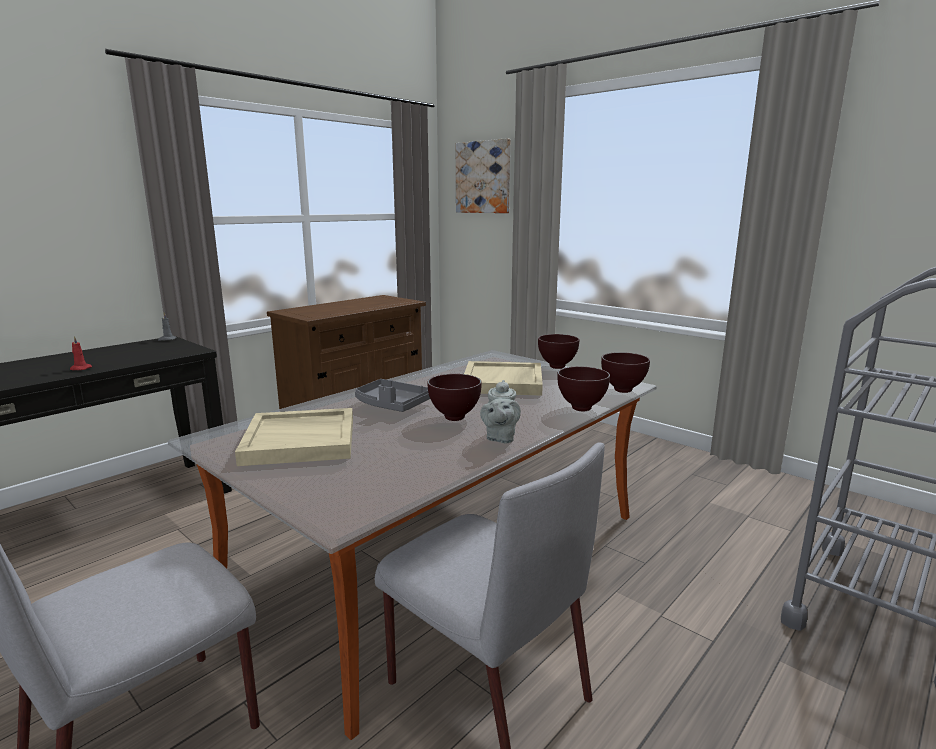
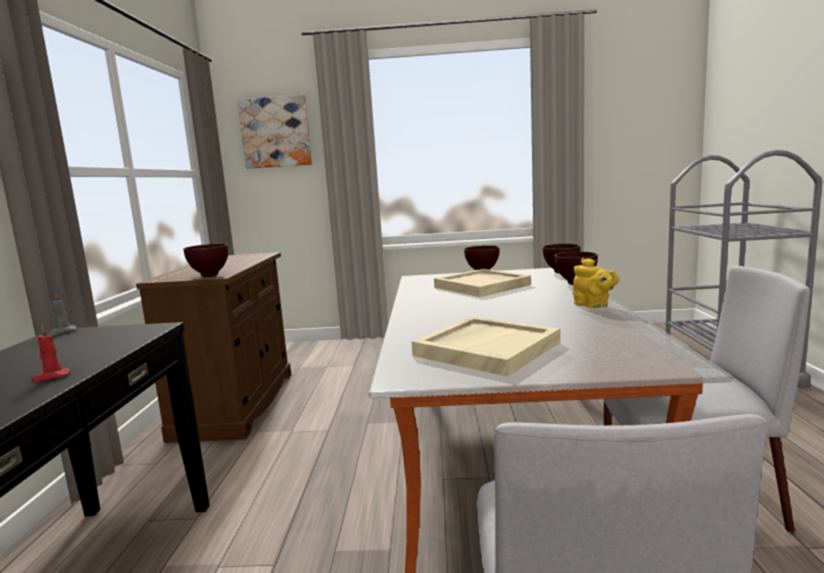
camera: 40 degrees left, 5 degrees down
grey tray [355,379,430,412] -> none
brown bowl [428,374,482,421] -> brown bowl moved to [183,244,228,277]
grey teapot [480,380,521,443] -> yellow teapot [573,258,619,308]

